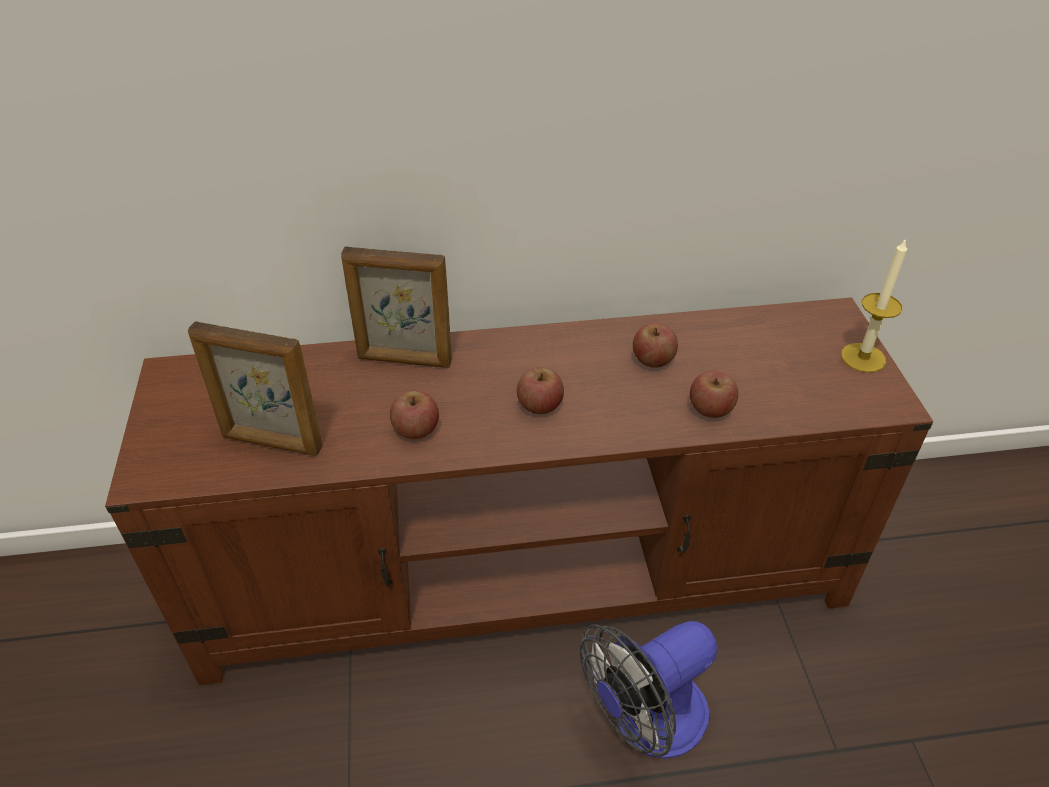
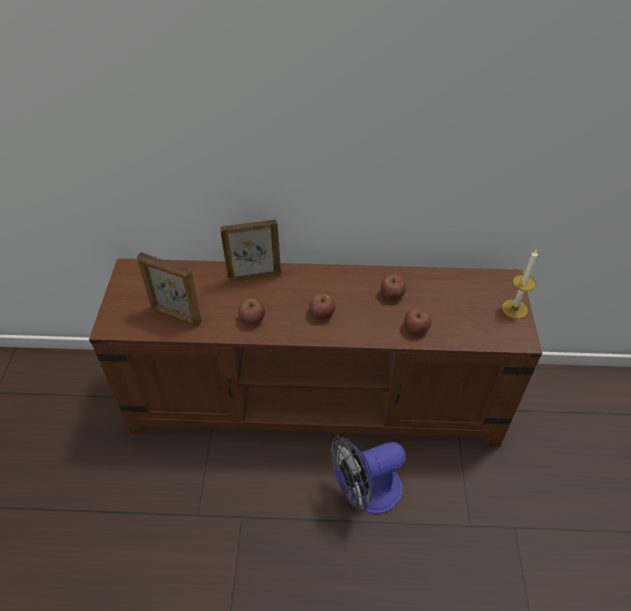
camera: 10 degrees right, 5 degrees up
picture frame [341,246,452,368] -> picture frame turned 150 degrees clockwise [220,219,281,284]

